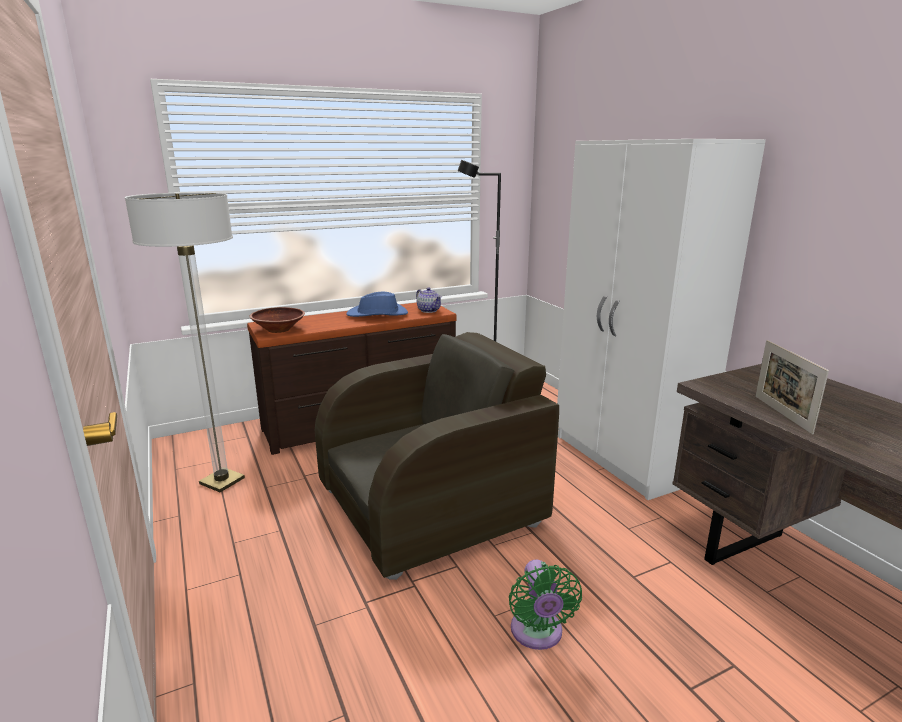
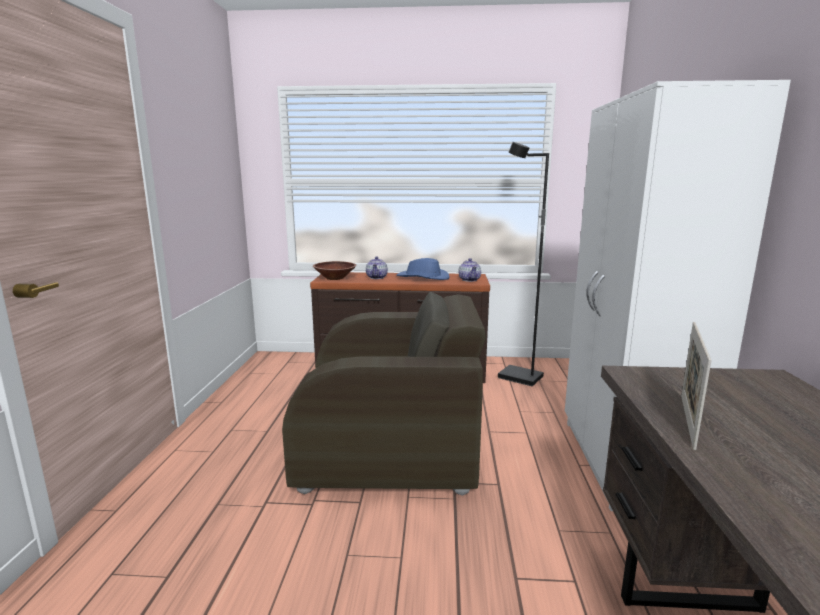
camera: 30 degrees right, 5 degrees down
floor lamp [124,192,245,492] -> none
green fan [509,560,582,650] -> none
none -> teapot [366,256,388,279]

